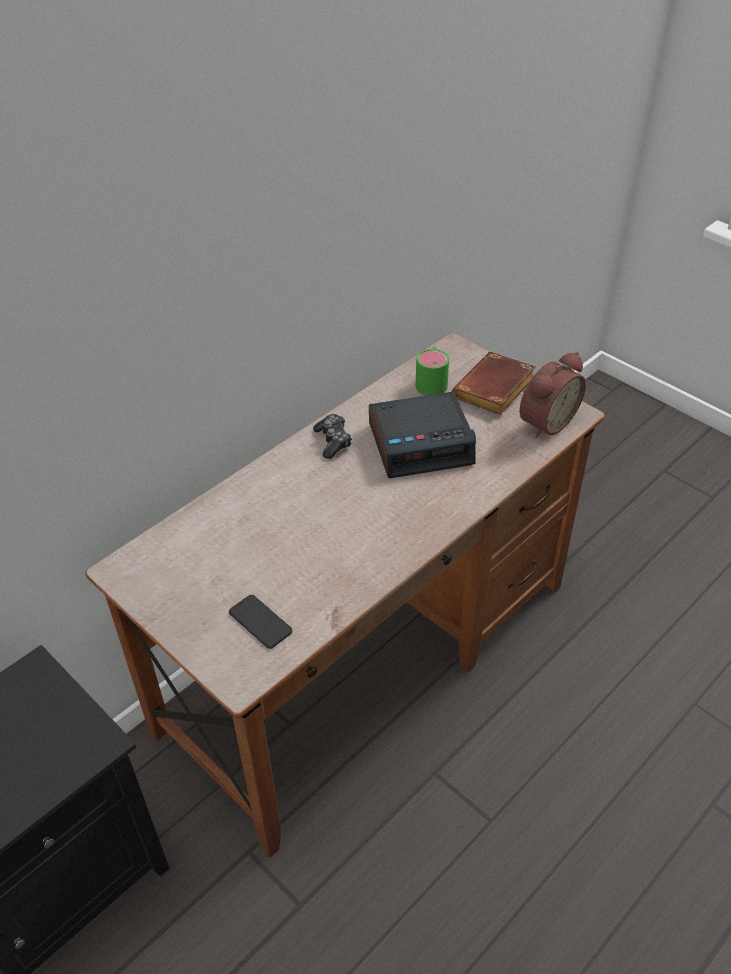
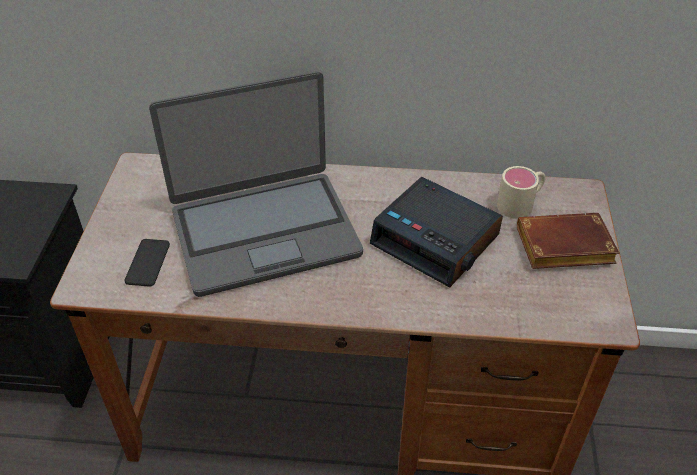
camera: 50 degrees right, 0 degrees up
game controller [313,414,352,459] -> none
green mug [416,347,449,396] -> beige mug [497,166,546,219]
alarm clock [519,352,586,438] -> none
none -> laptop [149,71,363,297]

